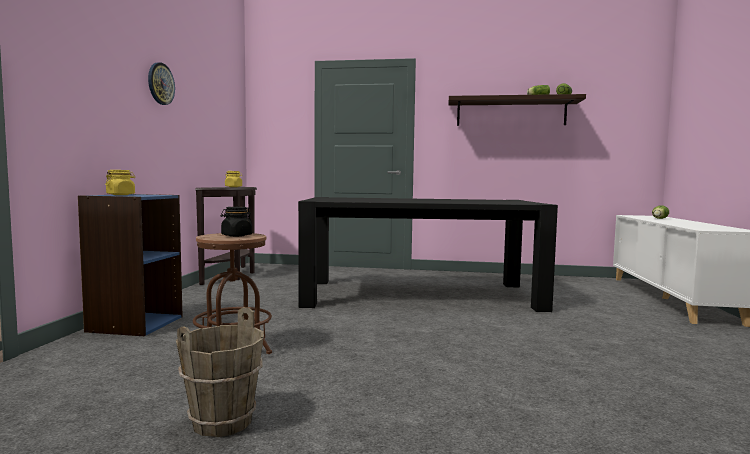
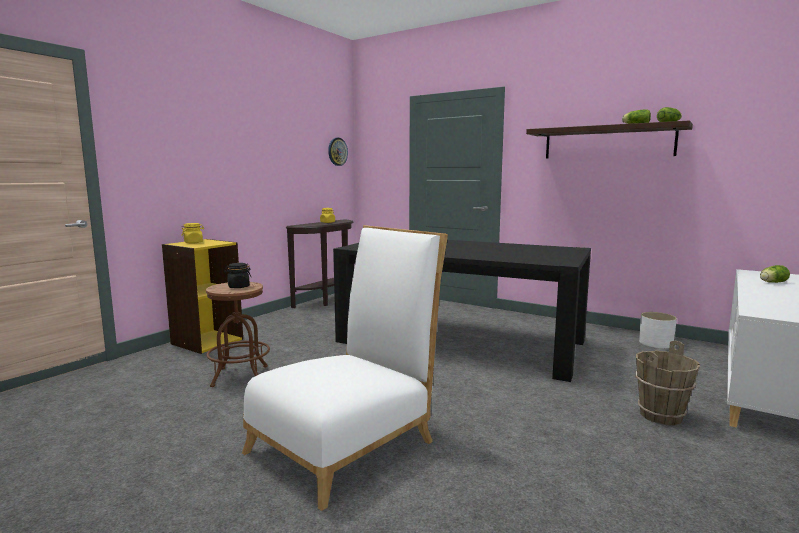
camera: 25 degrees right, 5 degrees up
blue bookcase [78,194,183,336] -> yellow bookcase [162,239,243,354]
wall clock [148,63,175,105] -> wall clock moved to [328,138,348,166]
brown bucket [176,307,264,437] -> brown bucket moved to [635,341,700,425]
none -> white chair [242,225,448,511]
none -> white planter [639,312,677,349]

